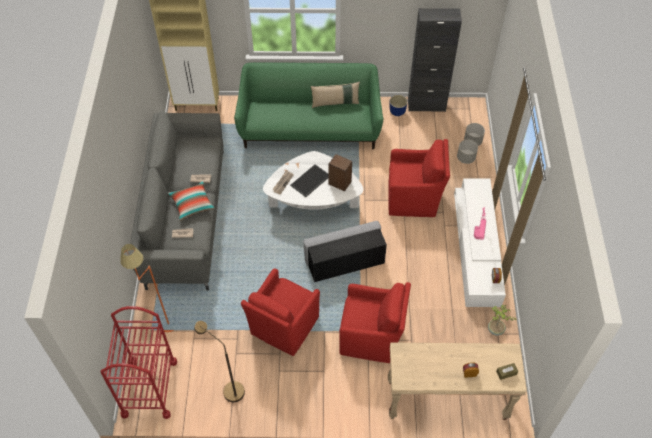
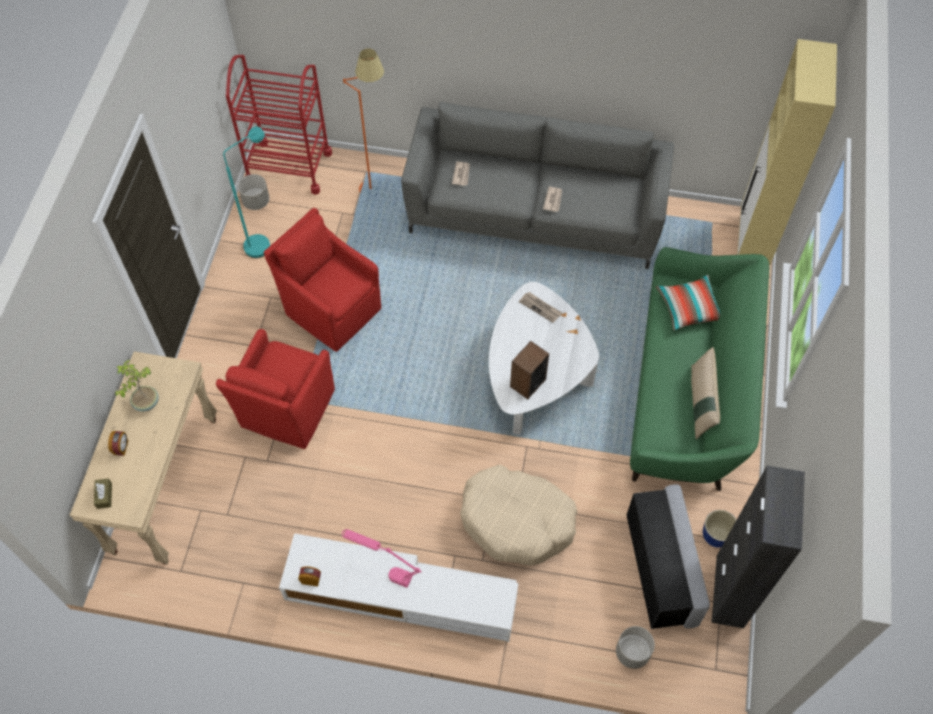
camera: 100 degrees right, 5 degrees up
pillow [168,181,215,221] -> pillow moved to [656,275,720,331]
brown floor lamp [194,321,245,402] -> turquoise floor lamp [223,126,270,258]
tray [290,164,329,197] -> none
grey ottoman [303,221,387,282] -> grey ottoman moved to [627,484,710,629]
red armchair [388,139,450,217] -> beige dog bed [460,465,578,566]
grey planter [457,140,478,164] -> grey planter moved to [238,174,270,210]
potted plant [488,305,516,336] -> potted plant moved to [115,360,159,412]

